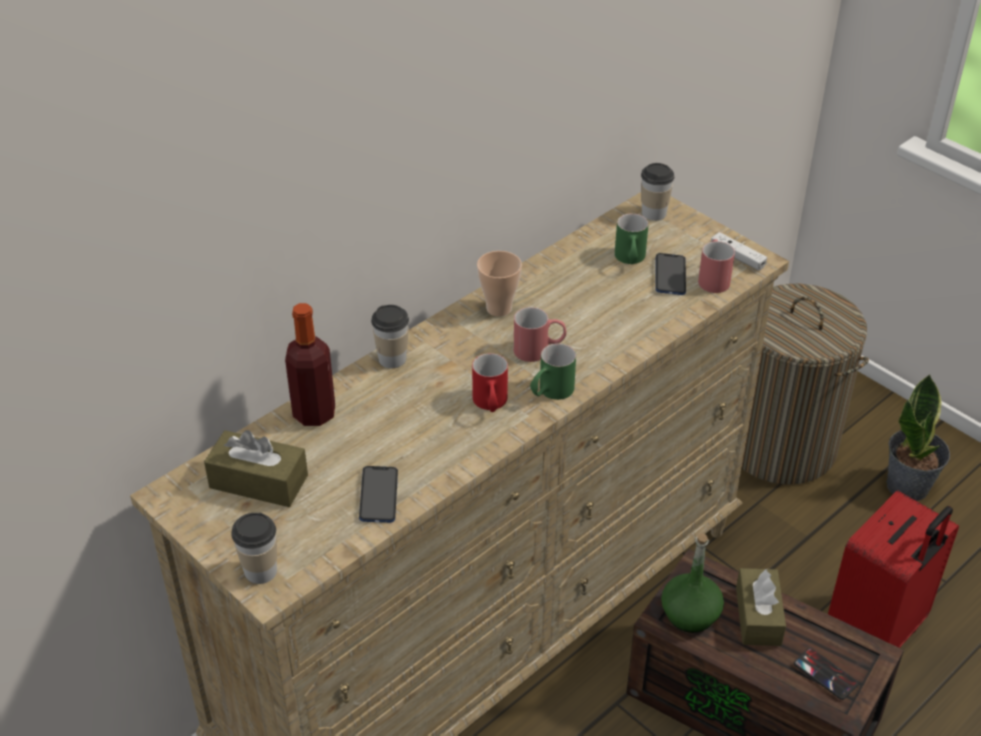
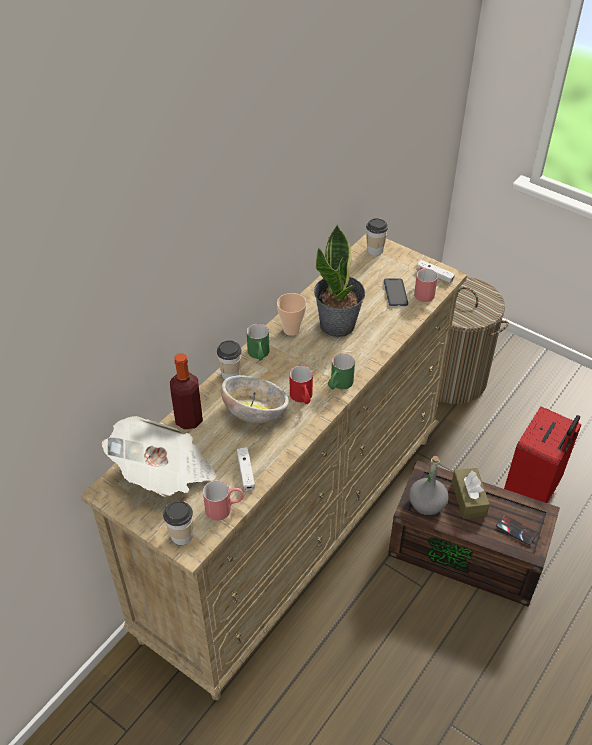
camera: 10 degrees left, 5 degrees up
brown tissue box [204,430,308,507] -> newspaper [102,416,217,497]
phone [359,466,398,523] -> white game controller [237,447,255,491]
red mug [514,307,567,362] -> red mug moved to [203,480,244,521]
green mug [615,213,649,264] -> green mug moved to [247,324,269,361]
green bottle [661,533,724,633] -> grey bottle [409,456,449,516]
potted plant [886,374,950,501] -> potted plant moved to [314,224,365,337]
none -> bowl [221,375,289,423]

